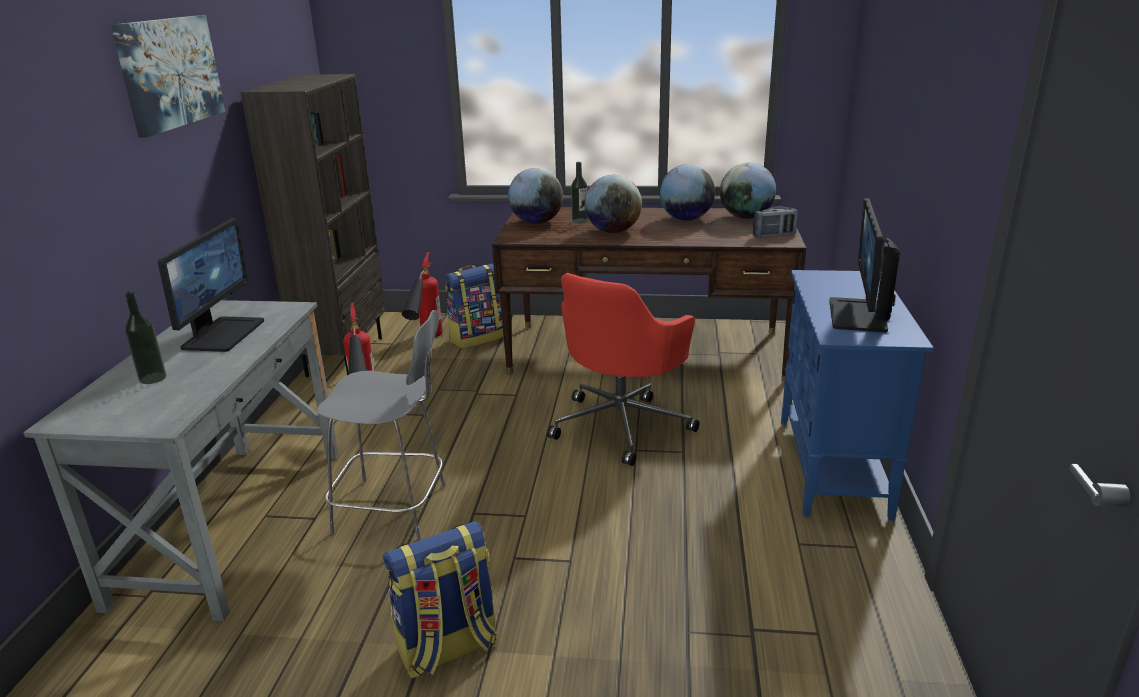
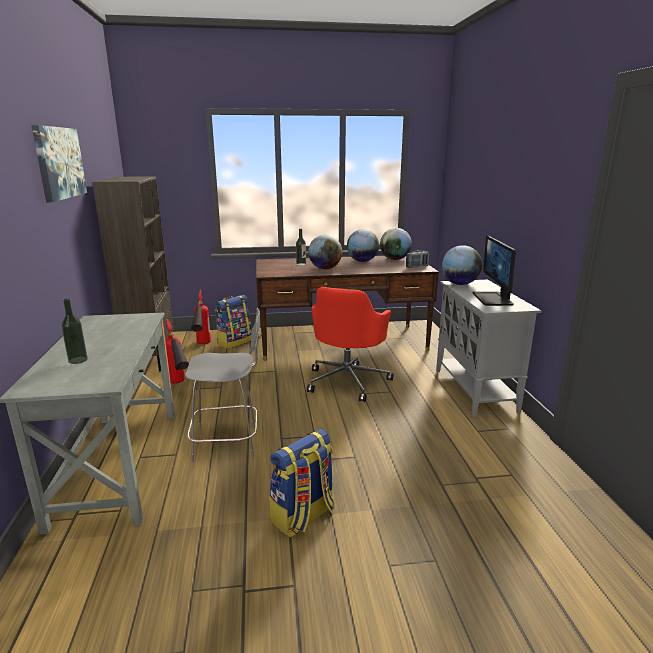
camera: 15 degrees left, 5 degrees down
monitor [158,218,264,352] -> none
globe [508,168,563,224] -> globe moved to [442,245,482,285]
blue cabinet [781,270,934,521] -> grey cabinet [436,280,542,417]

